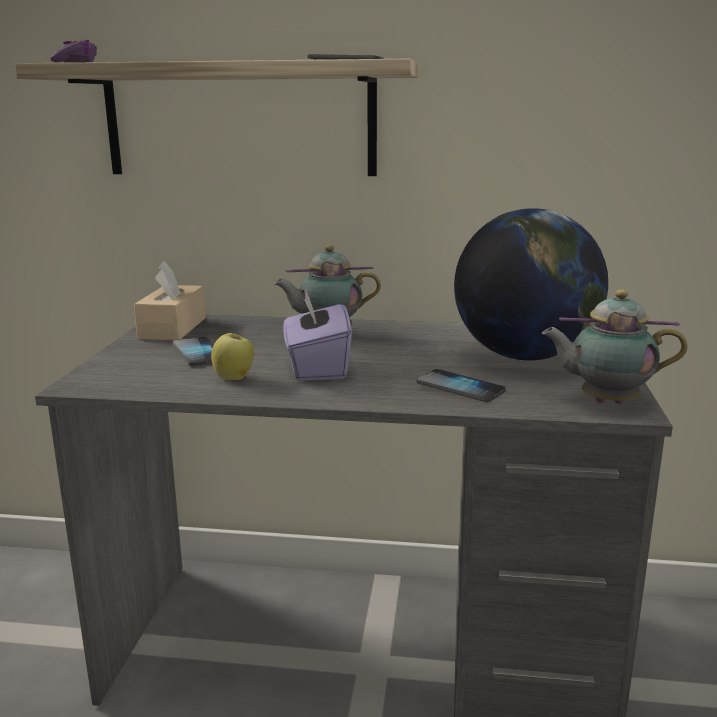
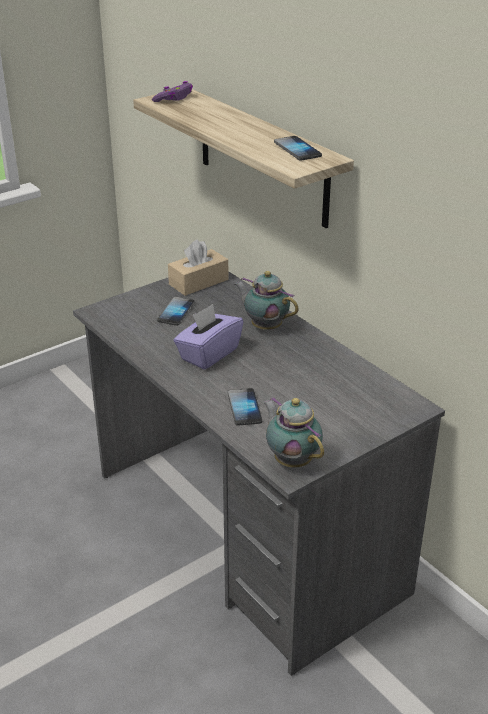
camera: 45 degrees right, 15 degrees up
apple [211,330,254,380] -> none
globe [454,208,608,361] -> none

